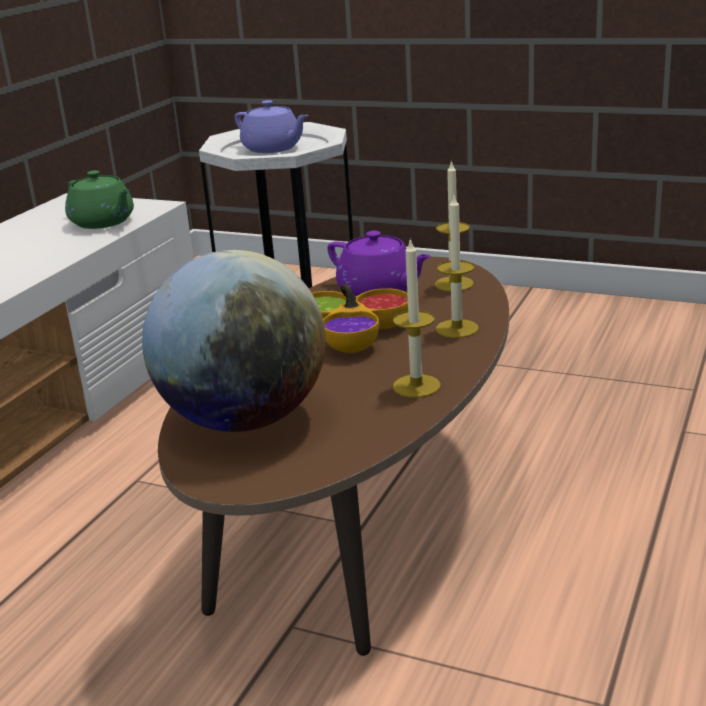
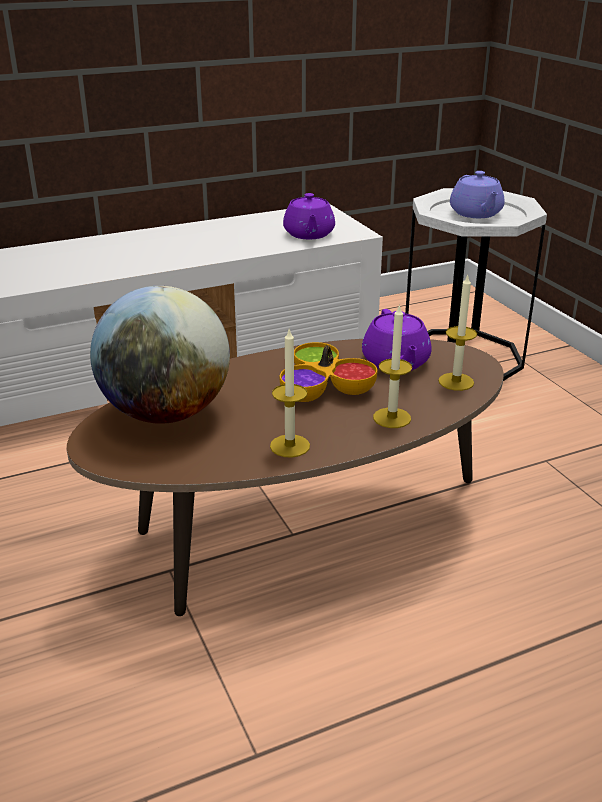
camera: 40 degrees right, 5 degrees up
green teapot [65,170,134,229] -> purple teapot [283,193,335,239]

